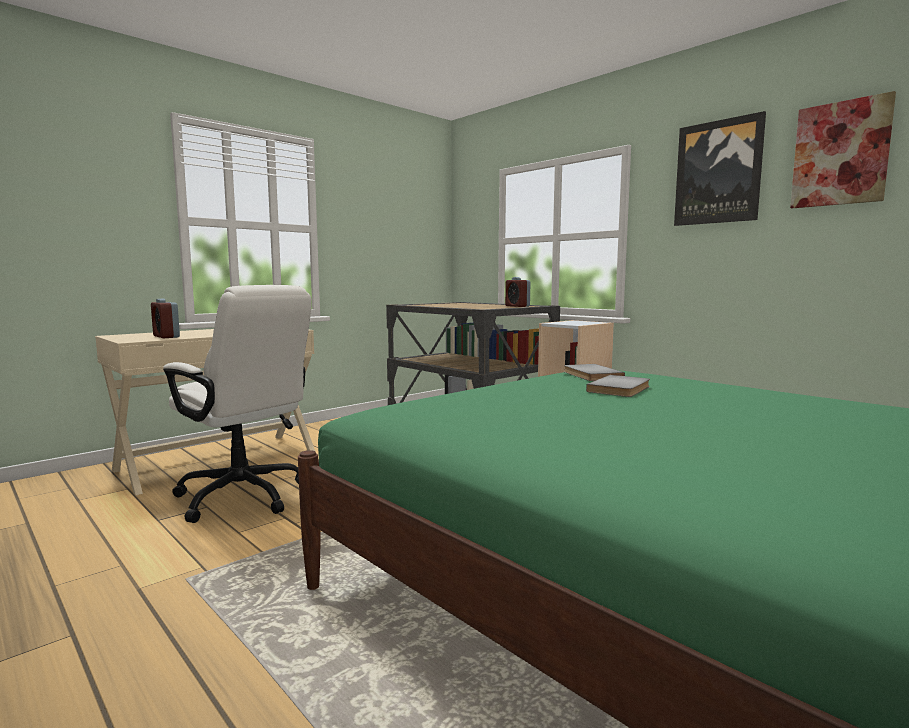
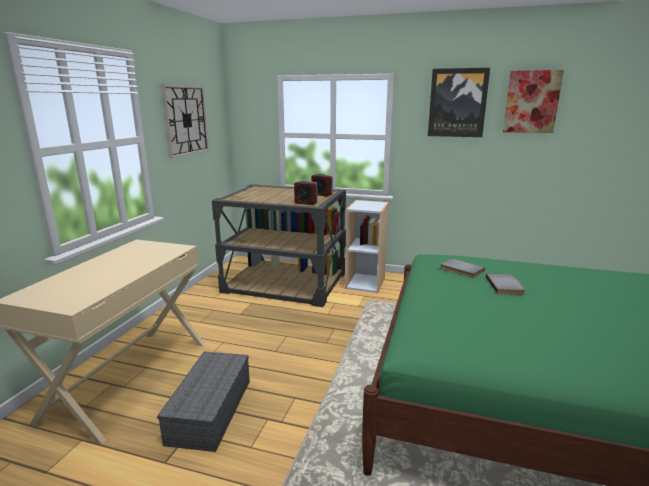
camera: 30 degrees left, 10 degrees up
alarm clock [151,299,180,338] -> alarm clock moved to [294,180,317,205]
white office chair [163,285,312,523] -> grey storage box [157,351,250,452]
none -> wall clock [161,84,209,158]

